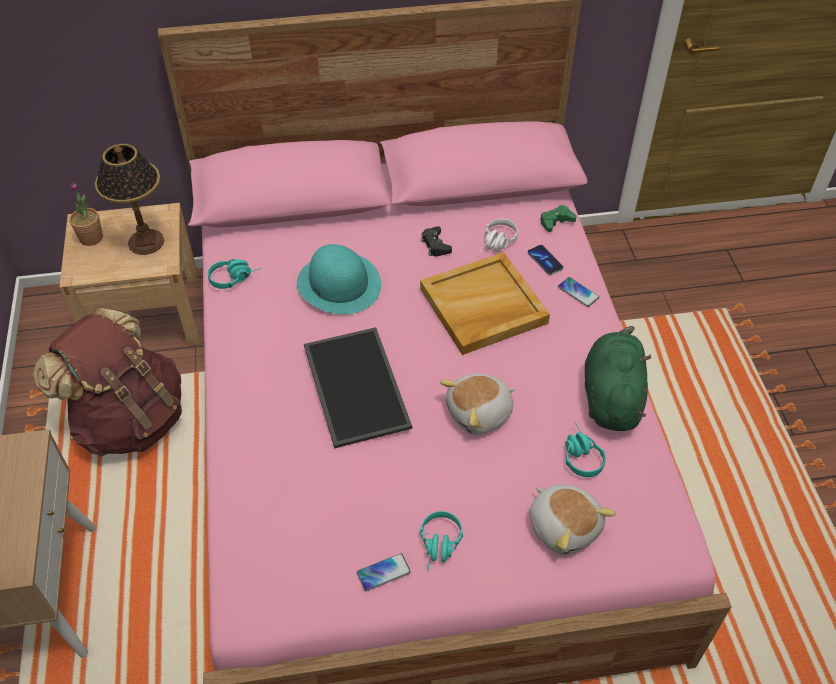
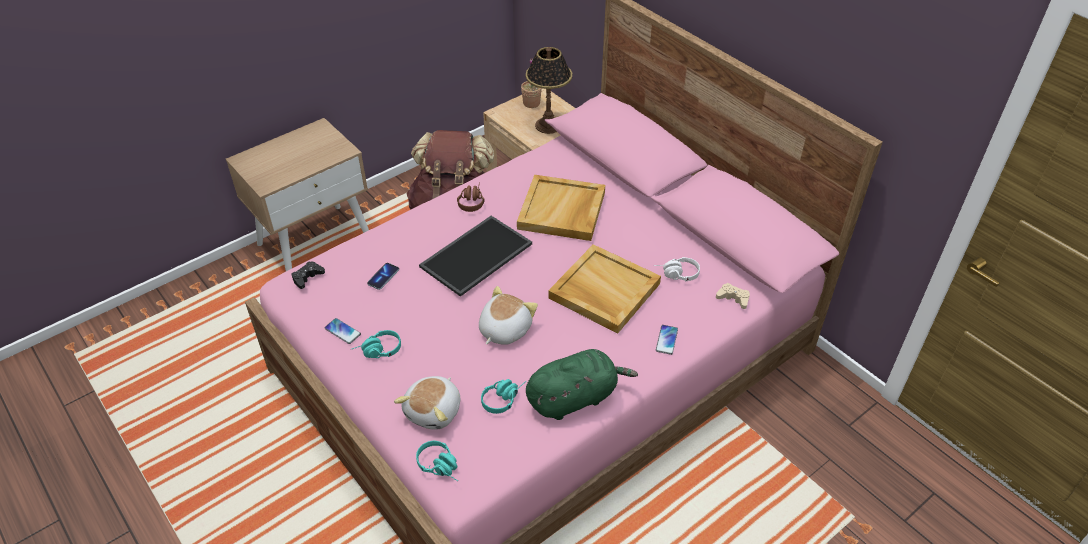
camera: 60 degrees right, 5 degrees down
turquoise headphones [208,259,262,289] -> turquoise headphones moved to [416,441,458,481]
turquoise hat [297,244,381,314] -> beige tray [517,175,605,241]
black game controller [421,226,452,257] -> black game controller moved to [291,262,325,289]
plush toy [440,373,515,434] -> plush toy turned 90 degrees clockwise [479,286,538,345]
phone [528,245,563,275] -> phone moved to [367,263,399,290]
green game controller [540,205,577,232] -> beige game controller [716,283,750,309]
none -> brown headphones [457,182,485,212]

